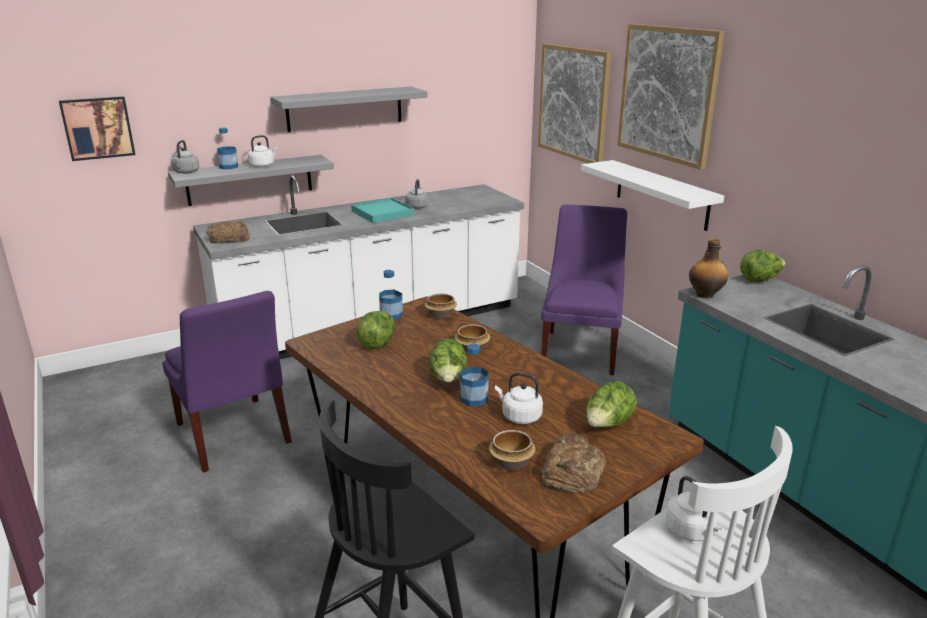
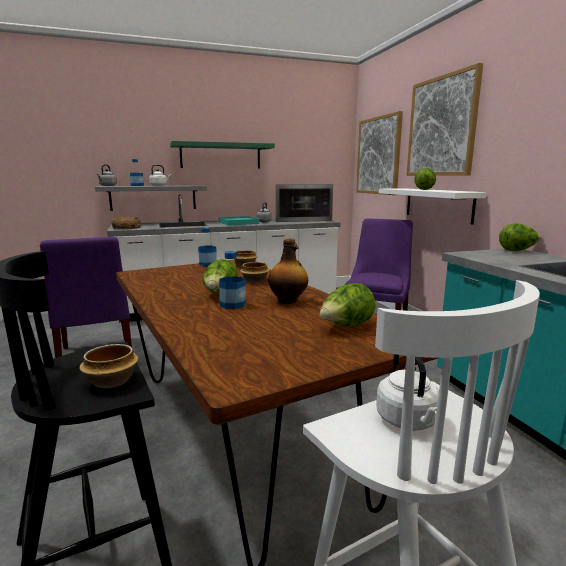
camera: 10 degrees right, 10 degrees down
picture [58,96,135,161] -> none
grey shelf [271,87,428,132] -> green shelf [170,141,275,168]
lettuce [356,311,395,349] -> lettuce moved to [414,168,436,190]
bowl [489,430,536,470] -> bowl moved to [79,344,138,388]
white kettle [495,372,543,424] -> none
bread [540,433,606,493] -> none
bottle [689,238,728,298] -> bottle moved to [268,238,308,304]
none -> microwave [276,184,333,222]

